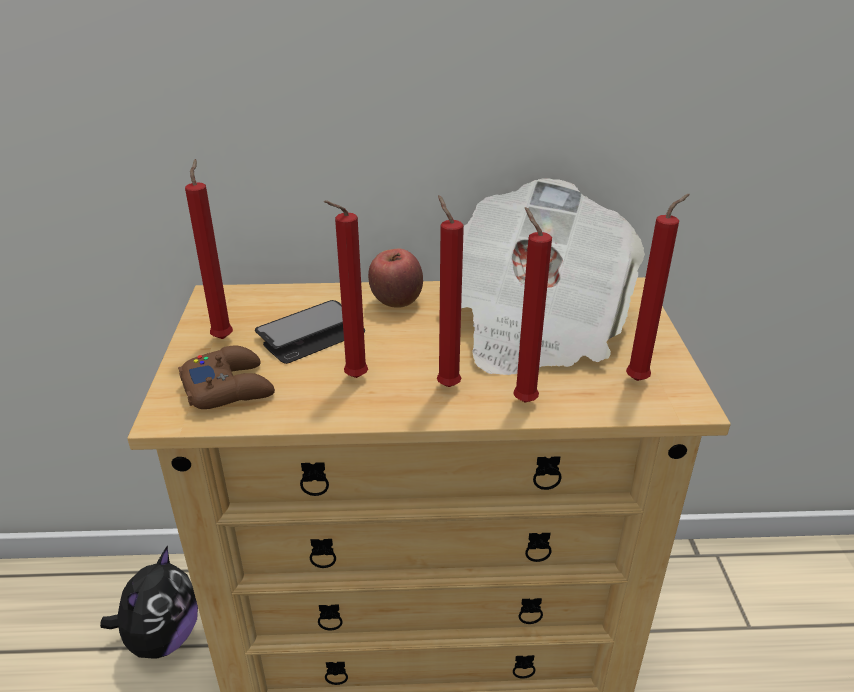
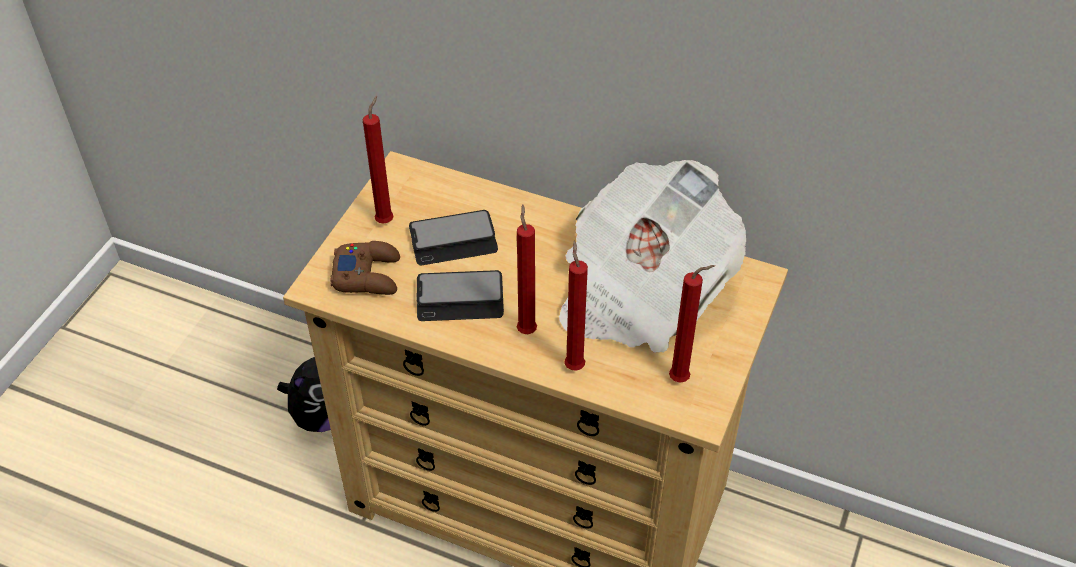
camera: 25 degrees right, 15 degrees up
red candle [323,200,368,378] -> phone [417,270,504,321]
apple [368,248,423,308] -> none

